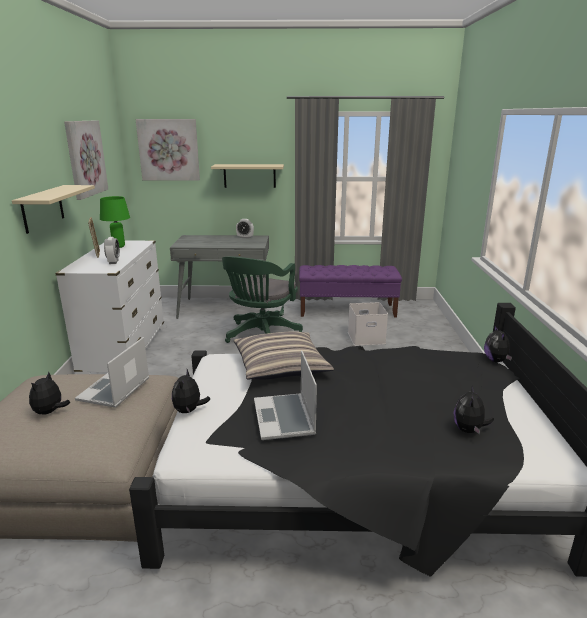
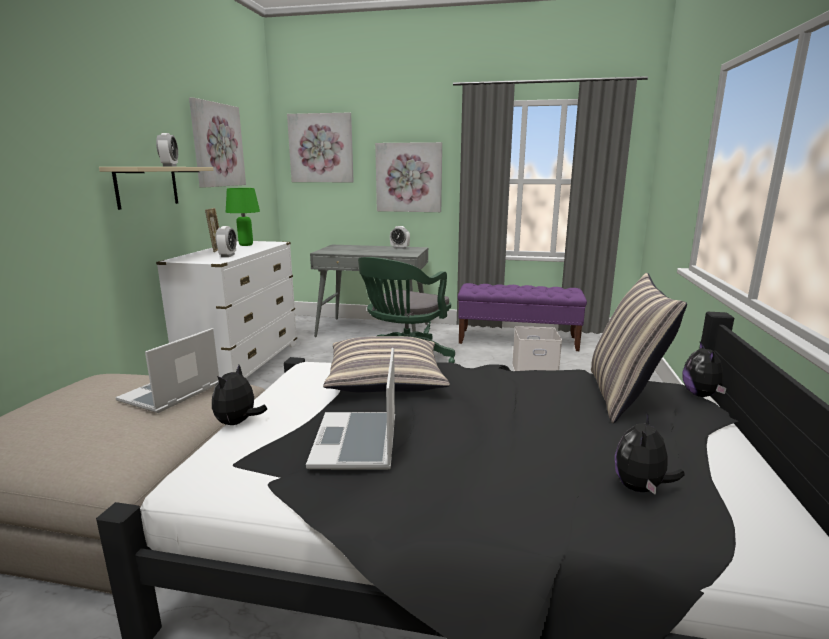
camera: 10 degrees right, 5 degrees down
plush toy [29,372,70,414] -> none
beige shelf [211,164,284,188] -> picture [375,142,442,212]
none -> alarm clock [156,133,178,167]
none -> pillow [591,273,687,423]

